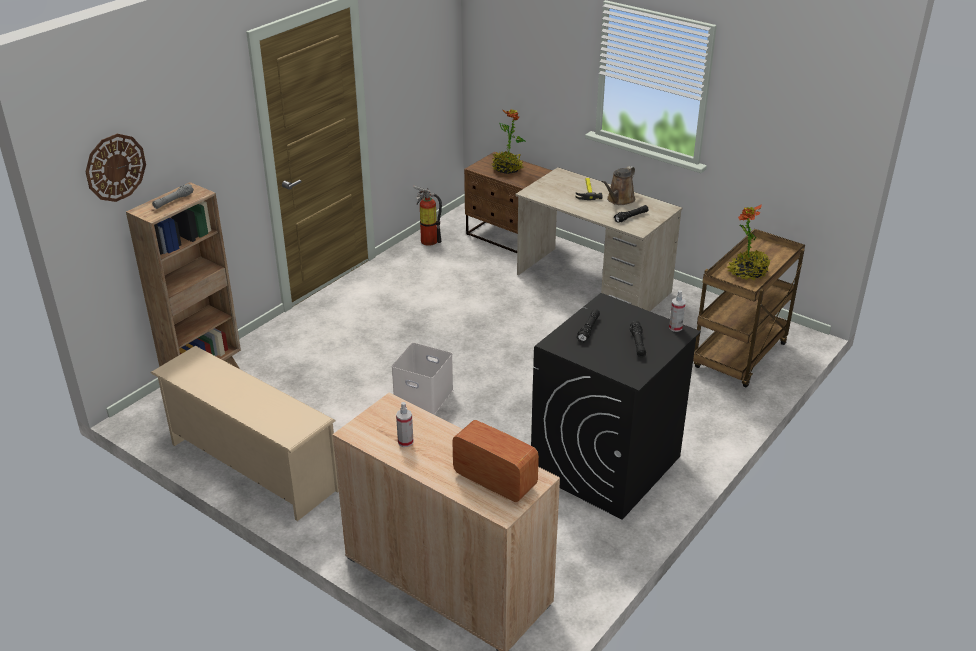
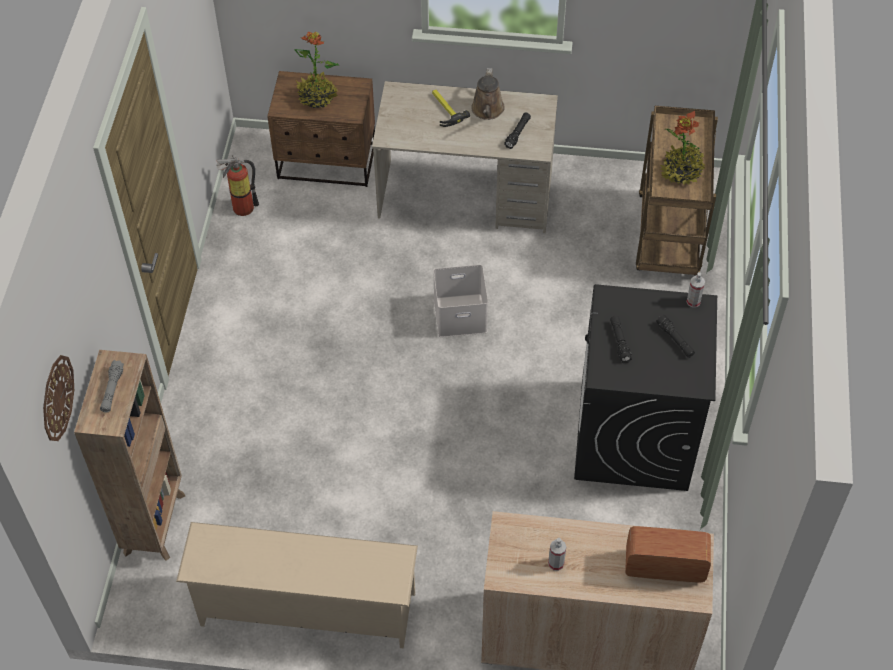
camera: 30 degrees left, 20 degrees up
white storage box [392,342,453,415] -> white storage box moved to [433,265,488,337]

